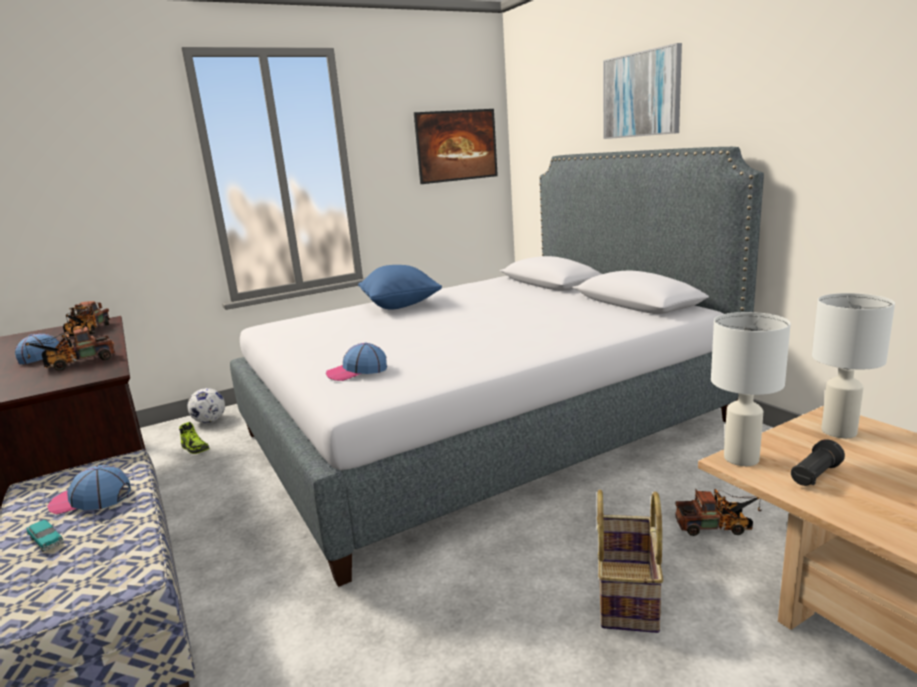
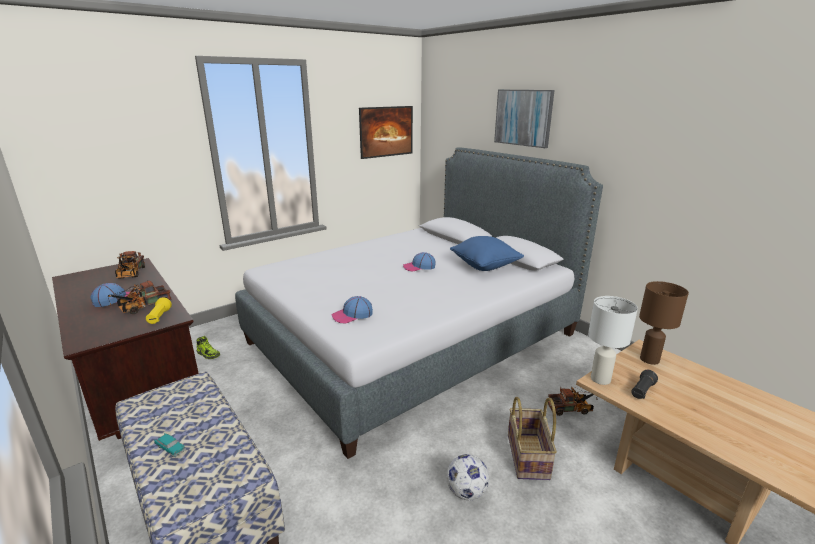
camera: 10 degrees left, 5 degrees up
cap [47,465,131,515] -> cap moved to [403,252,435,272]
football [187,388,225,423] -> football moved to [447,454,489,501]
blue pillow [358,265,442,310] -> blue pillow moved to [450,236,524,271]
white table lamp [812,293,895,438] -> brown table lamp [639,281,689,365]
none -> yellow flashlight [146,297,172,324]

